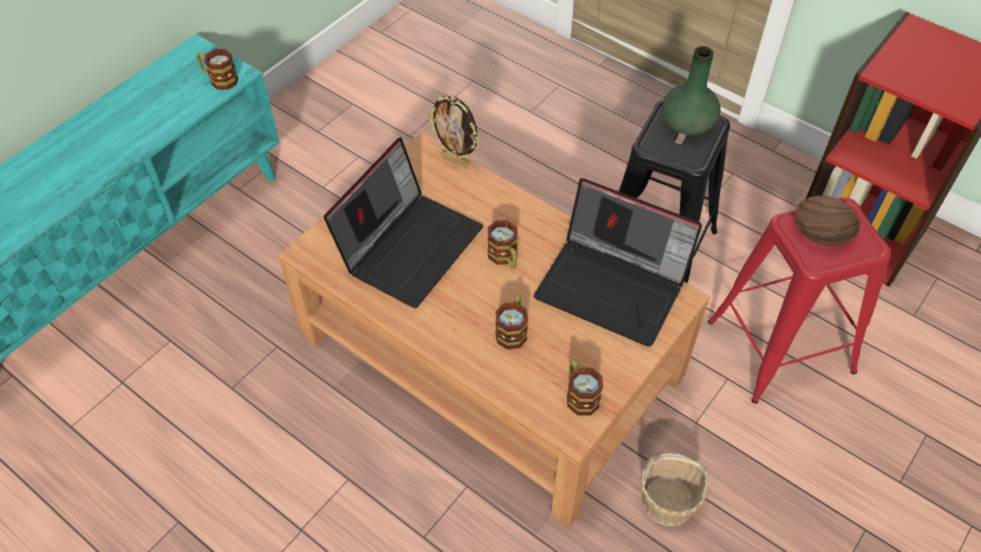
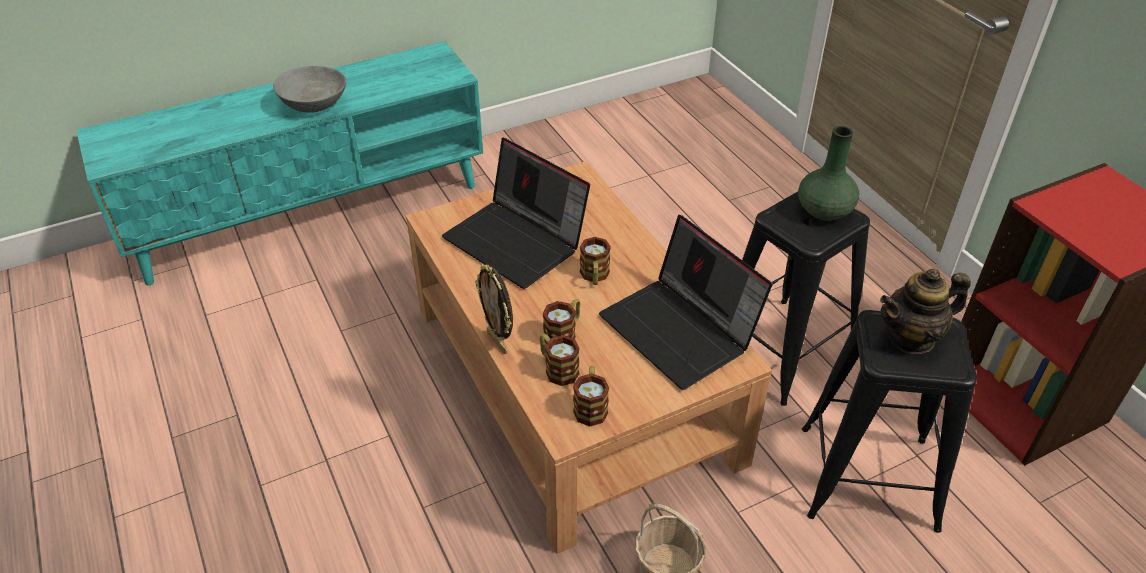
camera: 25 degrees right, 10 degrees down
mug [197,49,238,90] -> mug moved to [540,333,580,386]
laptop [324,137,483,308] -> laptop turned 75 degrees clockwise [442,138,590,289]
picture frame [428,95,480,169] -> picture frame moved to [475,264,513,354]
red stool [708,197,892,404] -> black stool [802,310,977,533]
brown bowl [795,196,860,246] -> teapot [880,269,971,354]
none -> grey bowl [273,66,346,113]

